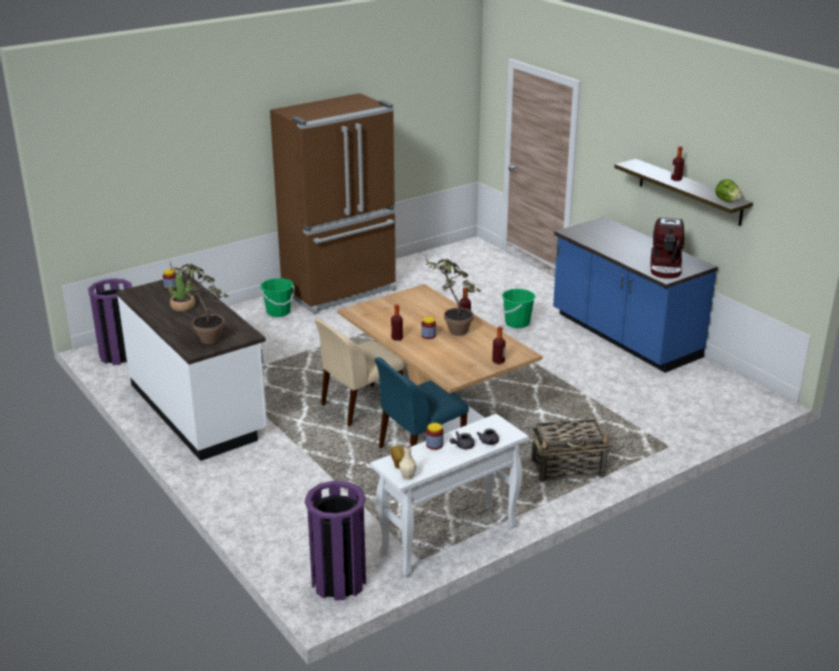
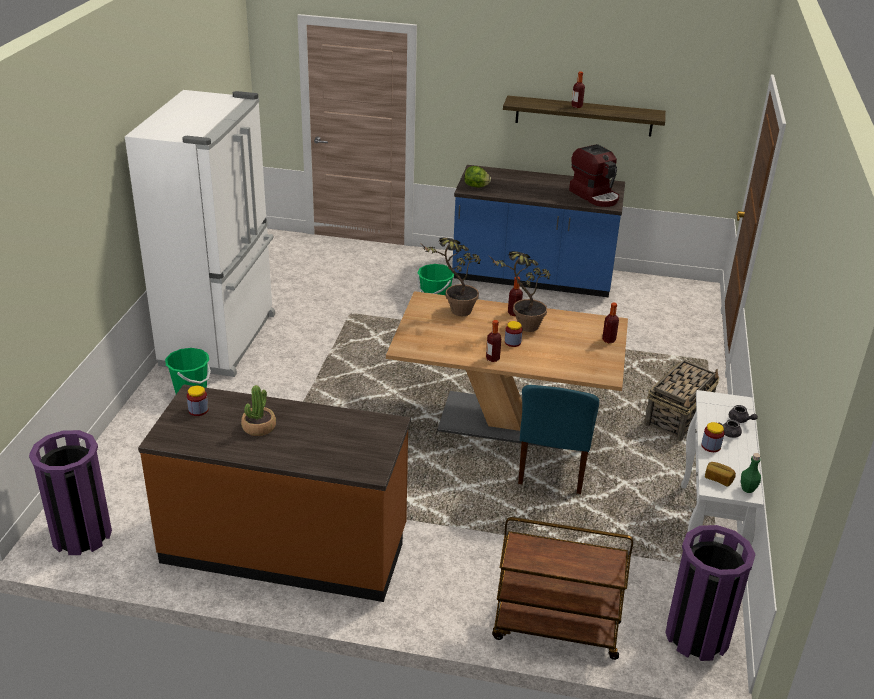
camera: 45 degrees left, 5 degrees up
white counter [117,273,267,461] -> brown counter [138,384,411,602]
potted plant [169,260,229,344] -> potted plant moved to [419,238,481,316]
brown fridge [270,93,396,314] -> white fridge [125,90,275,377]
beige chair [315,318,404,426] -> none
beige bottle [399,443,417,480] -> green bottle [741,453,761,493]
lettuce [715,179,742,202] -> lettuce moved to [464,166,491,187]
none -> brown cart [492,517,633,660]

